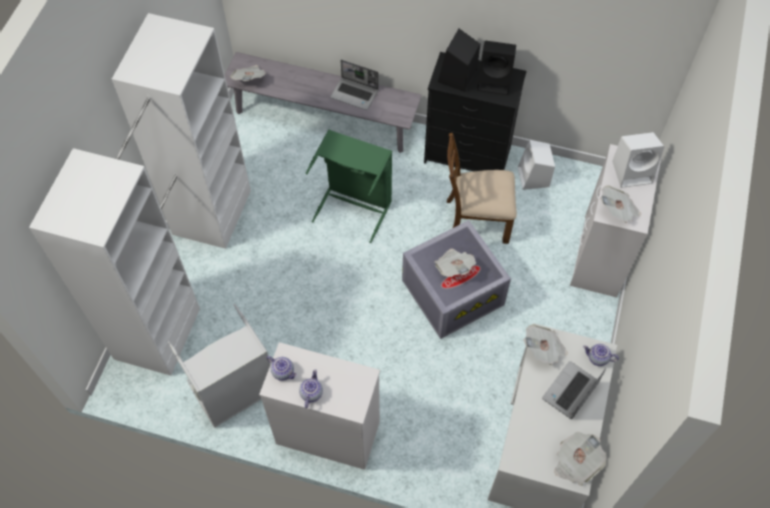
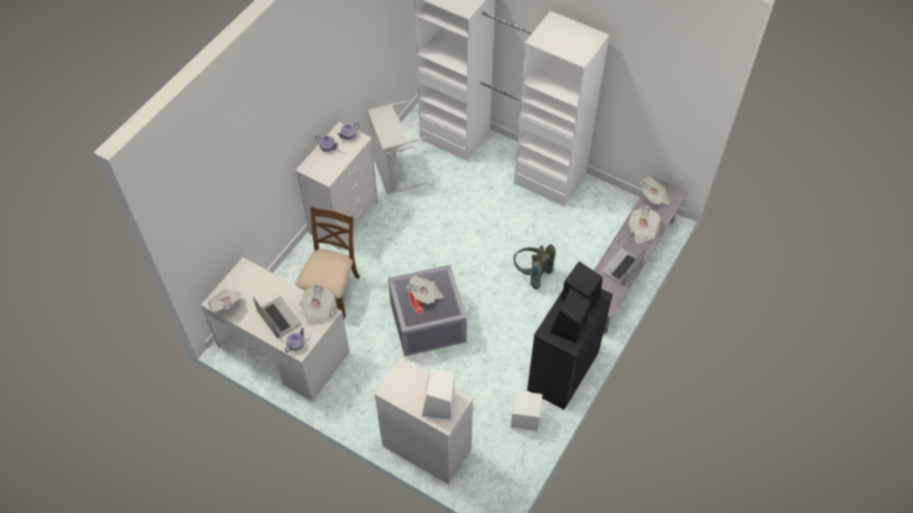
camera: 105 degrees right, 5 degrees down
green laundry basket [305,129,392,243] -> grey backpack [514,244,556,289]
brown chair [447,133,517,244] -> brown chair moved to [295,207,360,319]
newspaper [600,185,641,223] -> newspaper moved to [628,206,661,243]

